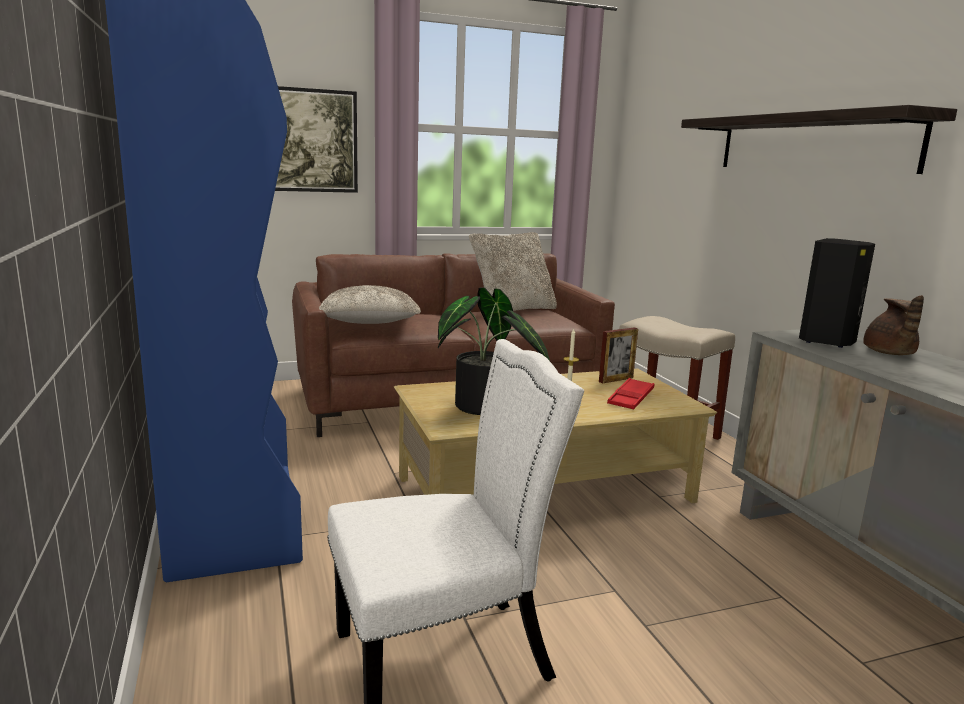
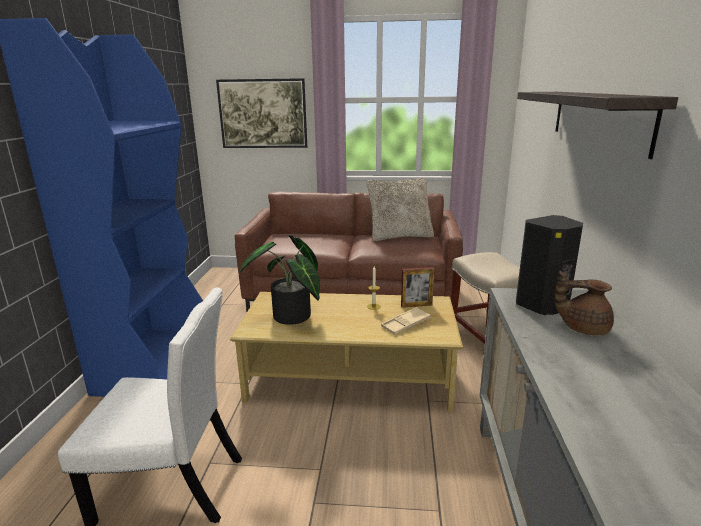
camera: 25 degrees right, 5 degrees up
beige pillow [319,285,421,324] -> none
red tray [607,378,655,410] -> beige tray [381,307,431,335]
brown teapot [863,295,924,355] -> brown teapot turned 75 degrees clockwise [555,270,614,336]

